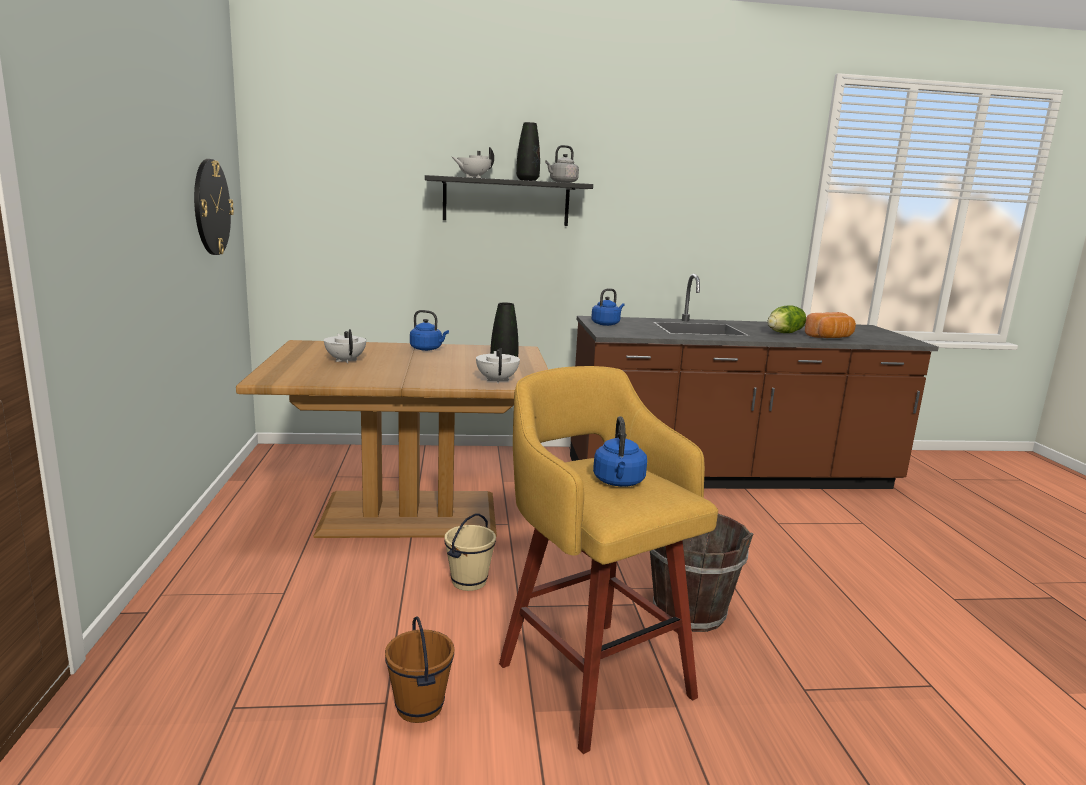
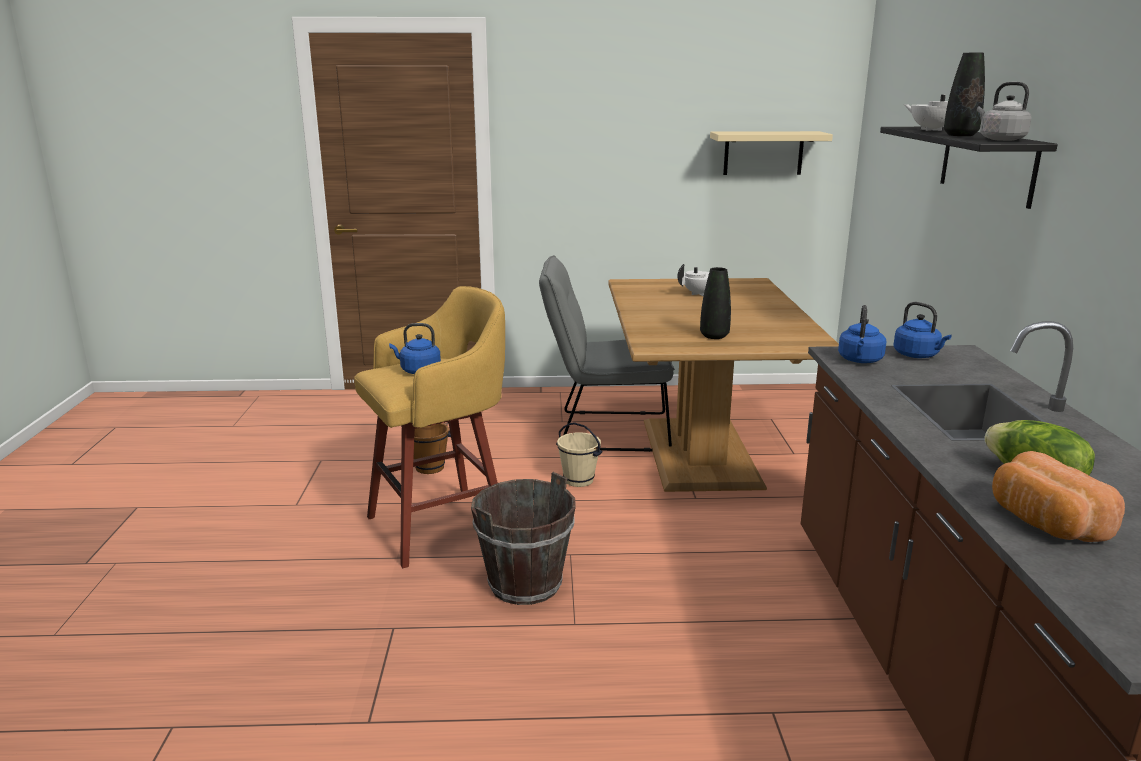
camera: 95 degrees right, 5 degrees up
wall clock [194,159,234,255] -> beige shelf [710,131,833,175]
blue kettle [410,310,449,351] -> blue kettle moved to [838,305,886,363]
white teapot [476,348,520,384] -> none
none -> grey chair [539,255,675,452]

